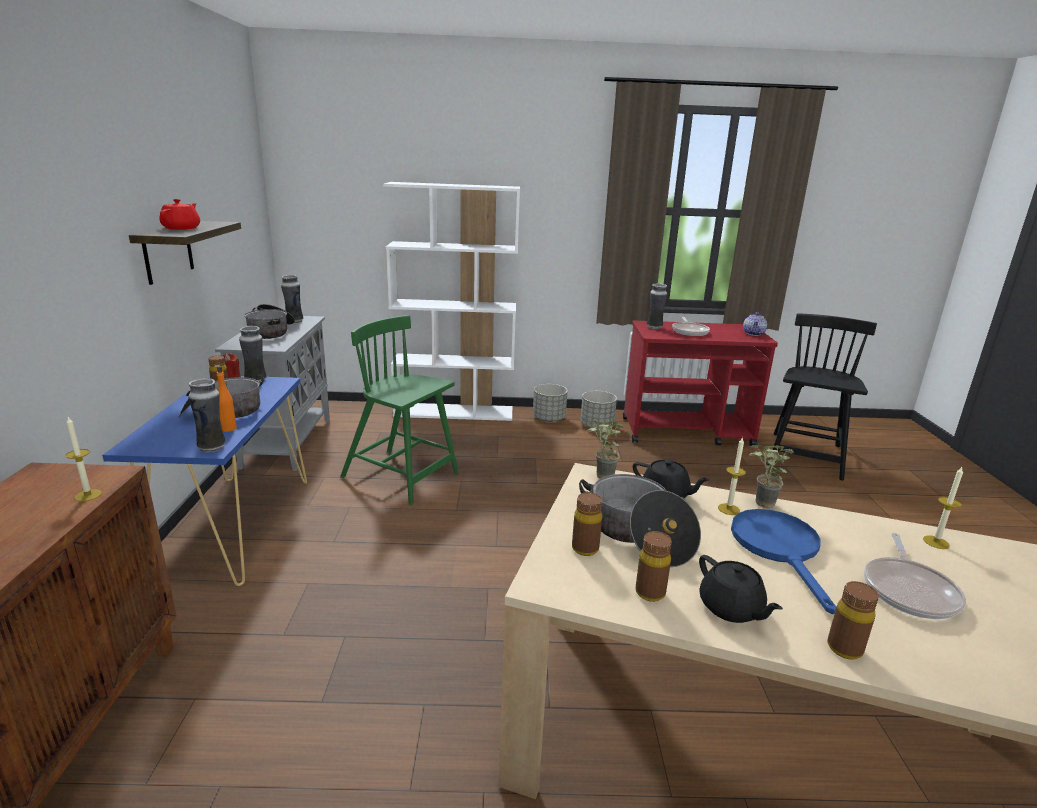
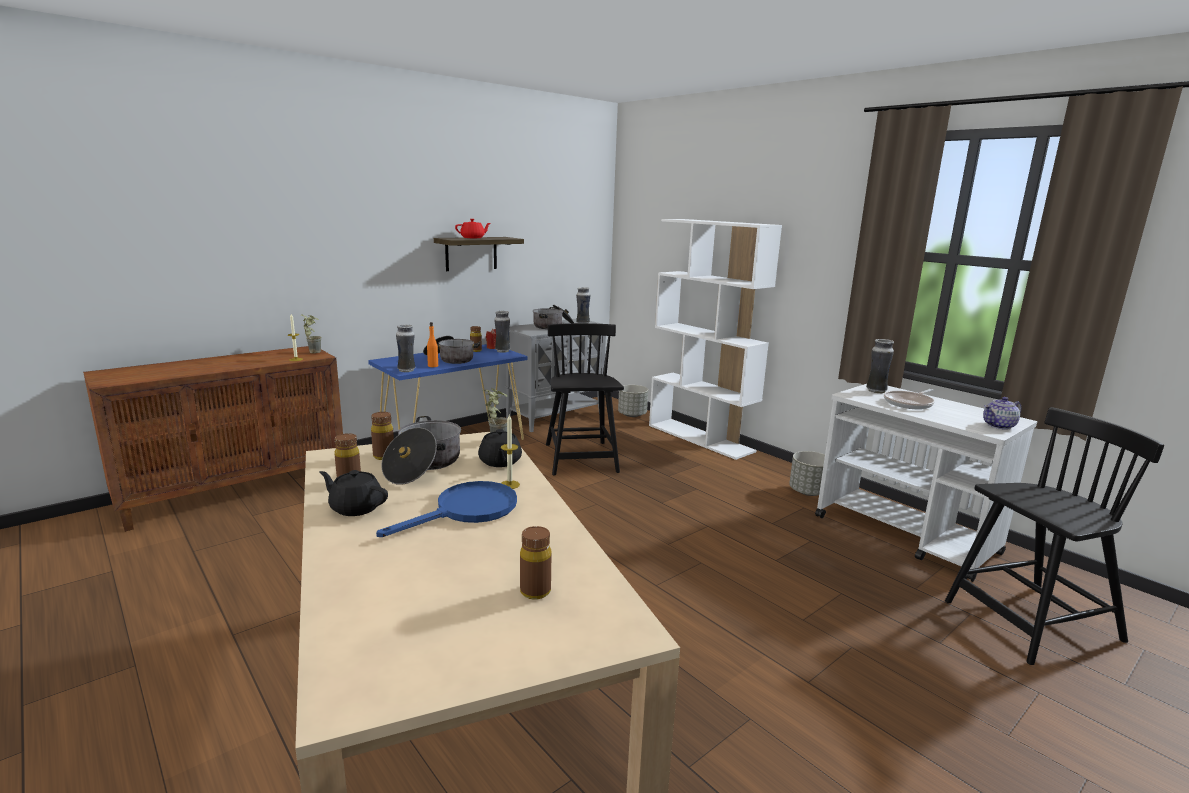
camera: 50 degrees right, 5 degrees down
green chair [340,315,459,505] -> black chair [546,323,624,475]
grey planter [533,384,568,422] -> grey planter moved to [618,385,648,417]
red cart [623,321,778,446] -> white cart [815,384,1037,582]
black teapot [699,555,783,623] -> black teapot turned 90 degrees clockwise [320,470,388,516]
potted plant [749,445,794,508] -> potted plant moved to [301,314,321,353]
brown bottle [827,581,879,660] -> brown bottle moved to [520,526,551,600]
frying pan [864,533,966,619] -> none
candle [923,467,963,549] -> none

